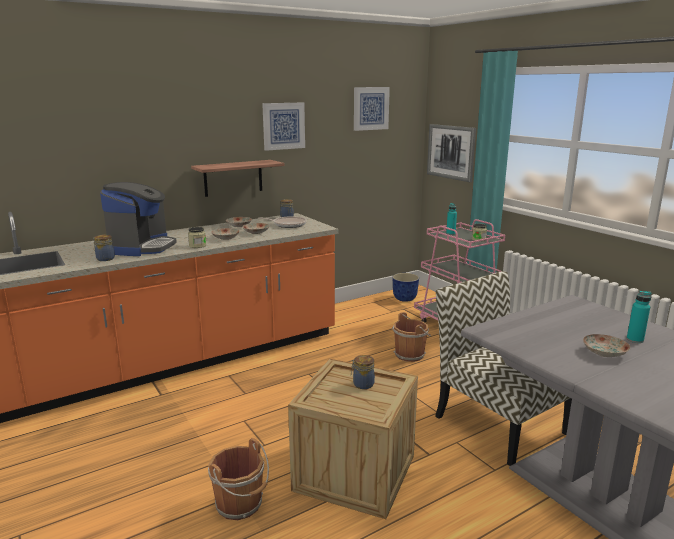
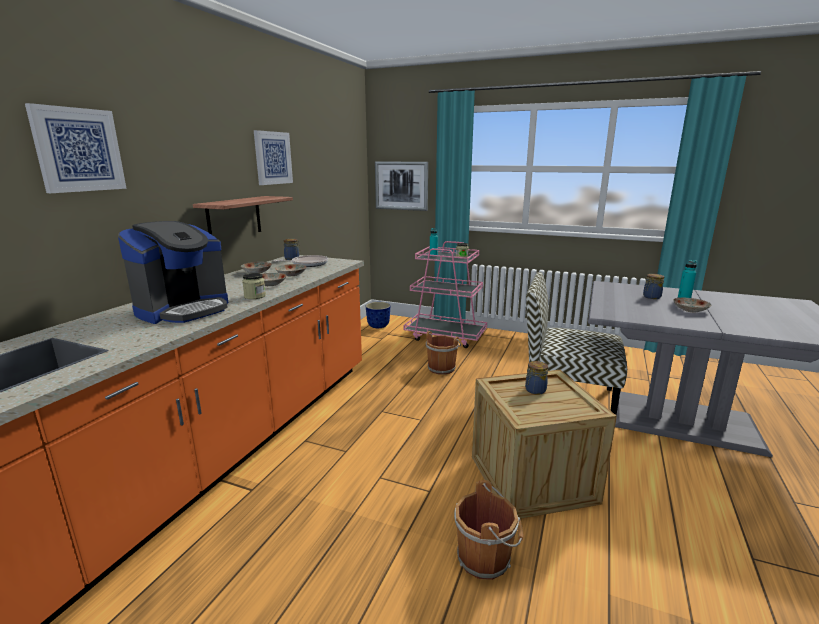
camera: 35 degrees left, 0 degrees up
jar [93,235,115,261] -> jar moved to [643,274,664,299]
coffee machine [100,182,177,256] -> coffee machine turned 60 degrees clockwise [118,221,228,324]
picture [354,87,390,131] -> picture moved to [25,103,127,193]

